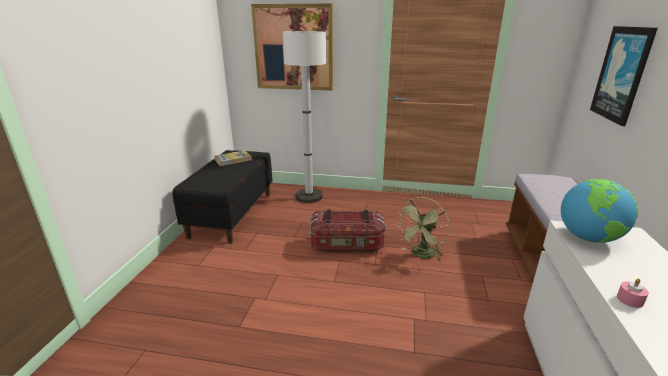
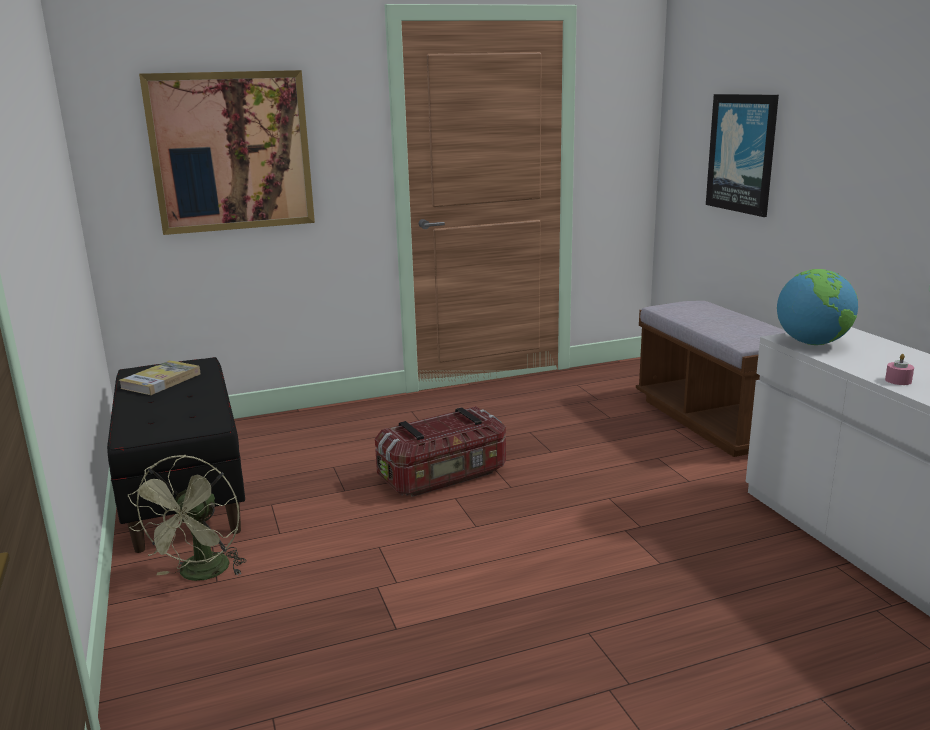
camera: 30 degrees left, 5 degrees down
white floor lamp [283,31,326,203] -> none
green fan [395,197,450,261] -> green fan moved to [128,455,246,581]

